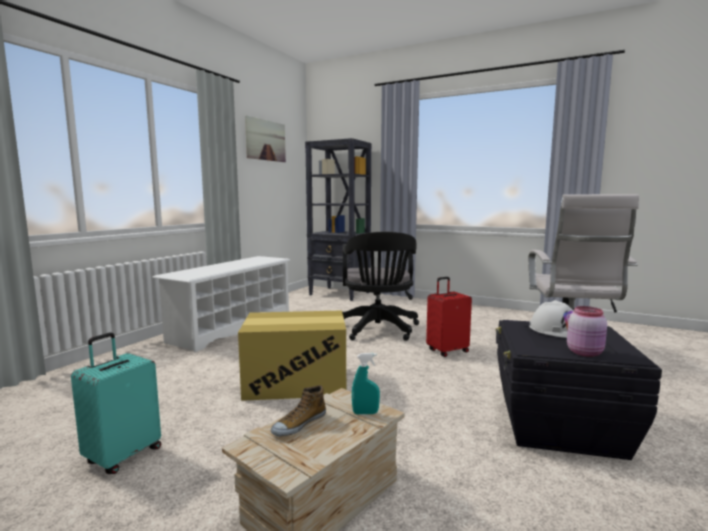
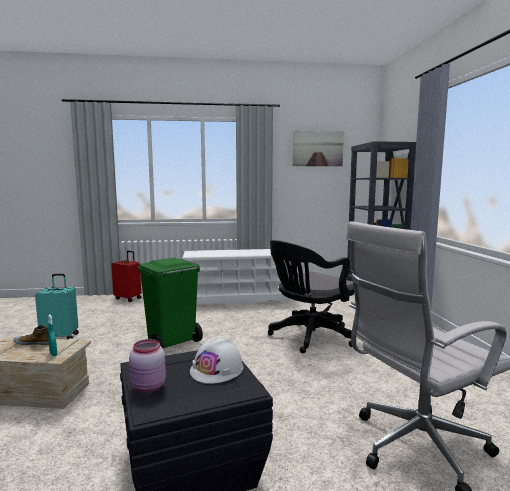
camera: 55 degrees right, 0 degrees up
cardboard box [238,310,346,401] -> green trash can [138,258,203,348]
red suitcase [426,277,472,357] -> red suitcase moved to [111,251,141,302]

